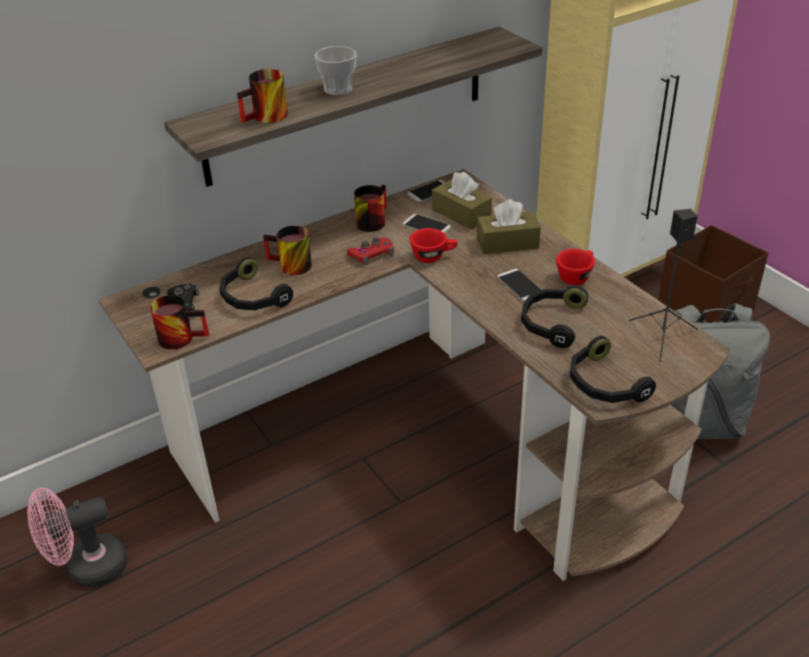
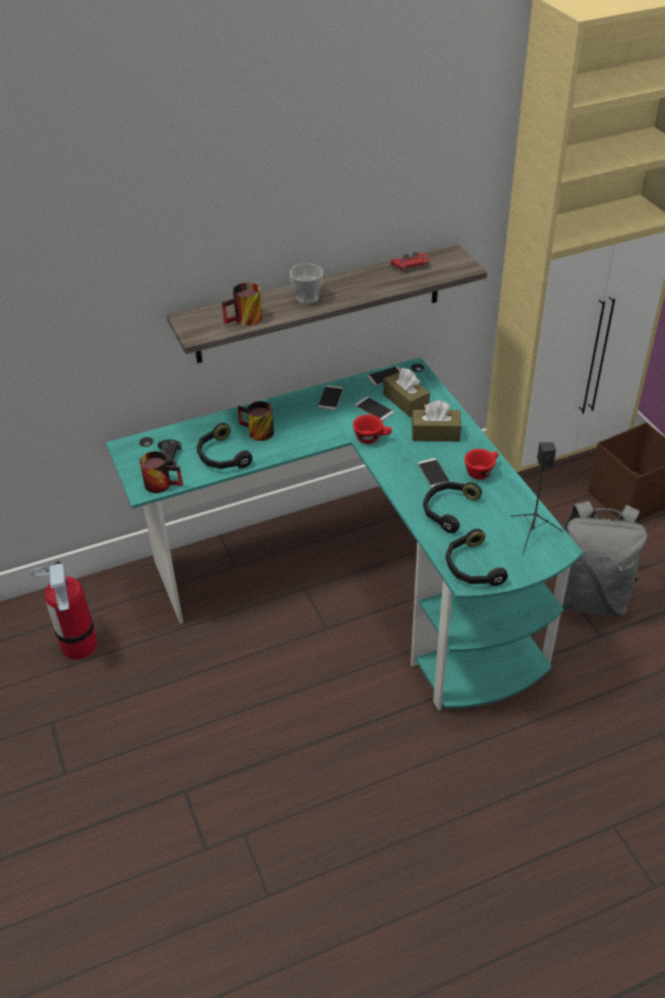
camera: 10 degrees right, 5 degrees up
pink fan [27,488,127,587] -> fire extinguisher [30,561,98,660]
brown desk [98,169,731,581] -> turquoise desk [106,357,583,710]
red game controller [347,238,394,266] -> red game controller moved to [391,252,429,273]
mug [354,184,387,232] -> phone [318,385,344,410]

